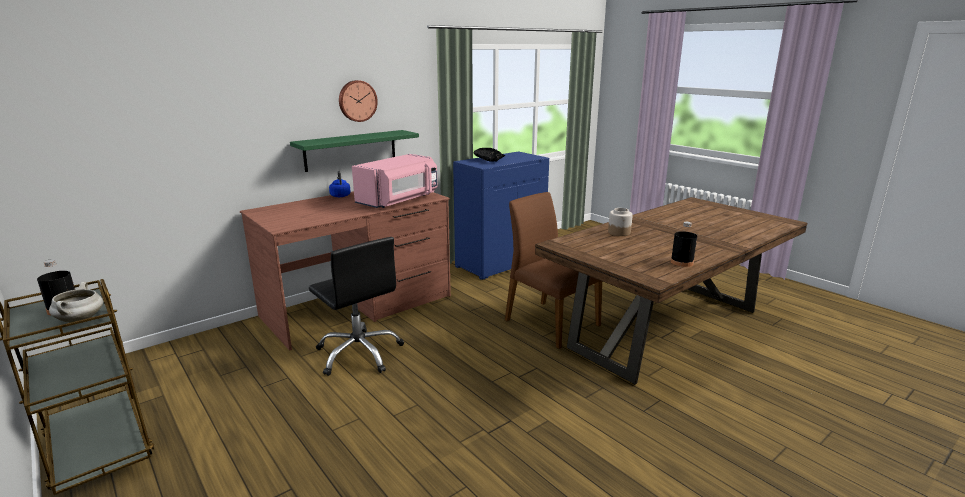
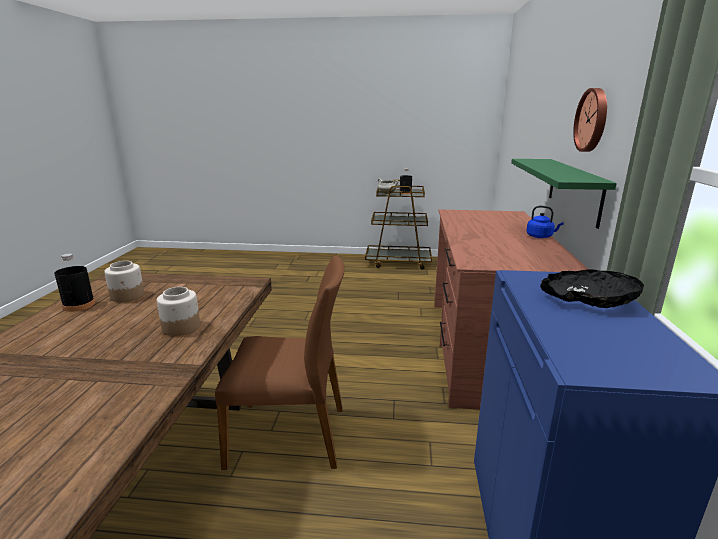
camera: 135 degrees right, 0 degrees up
black office chair [309,237,404,376] -> none
pink microwave [352,154,437,208] -> none
none -> jar [104,261,144,302]

